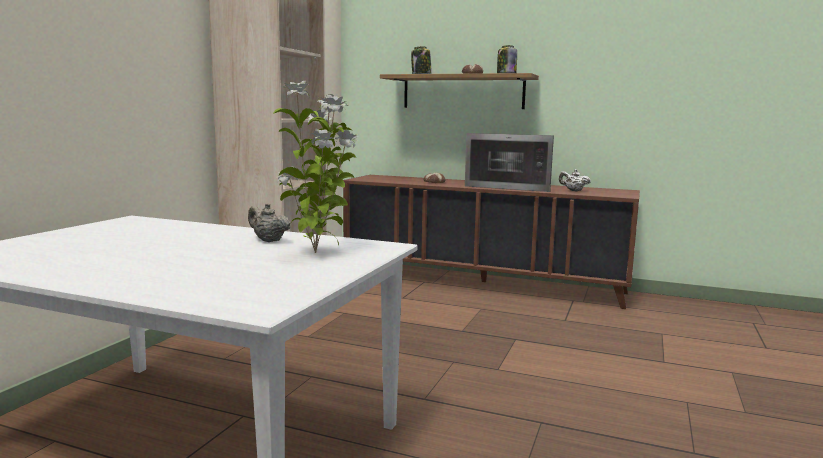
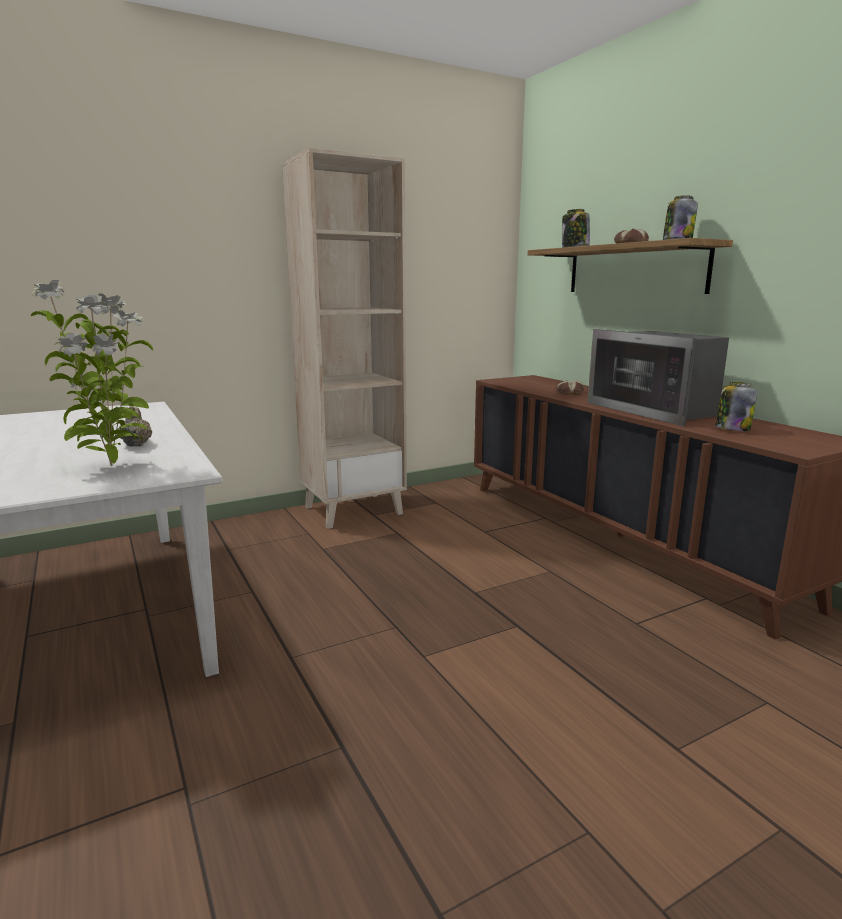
camera: 40 degrees right, 5 degrees up
white teapot [559,169,591,191] -> jar [715,382,757,431]

